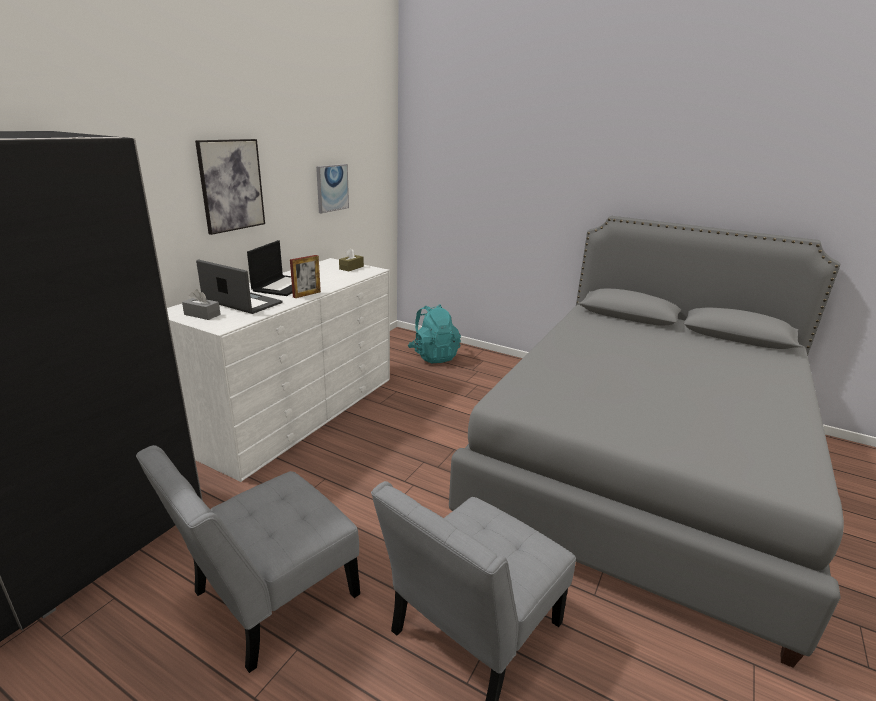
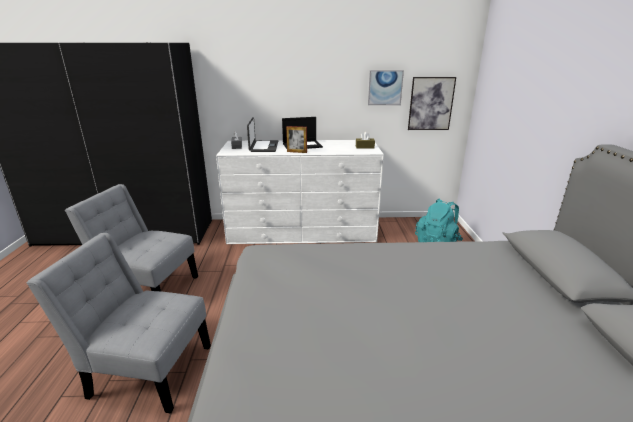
camera: 60 degrees right, 0 degrees up
picture [195,139,265,235] -> picture moved to [408,77,456,130]

